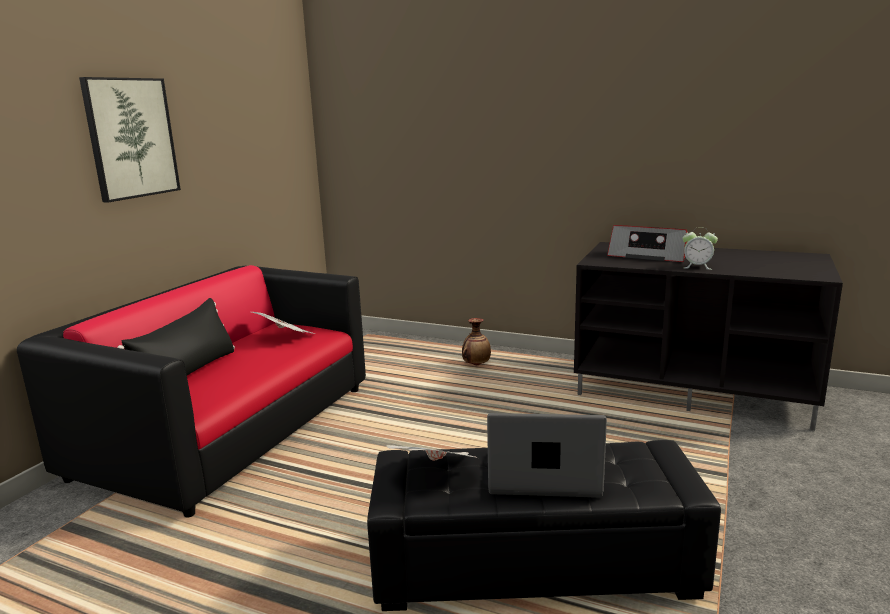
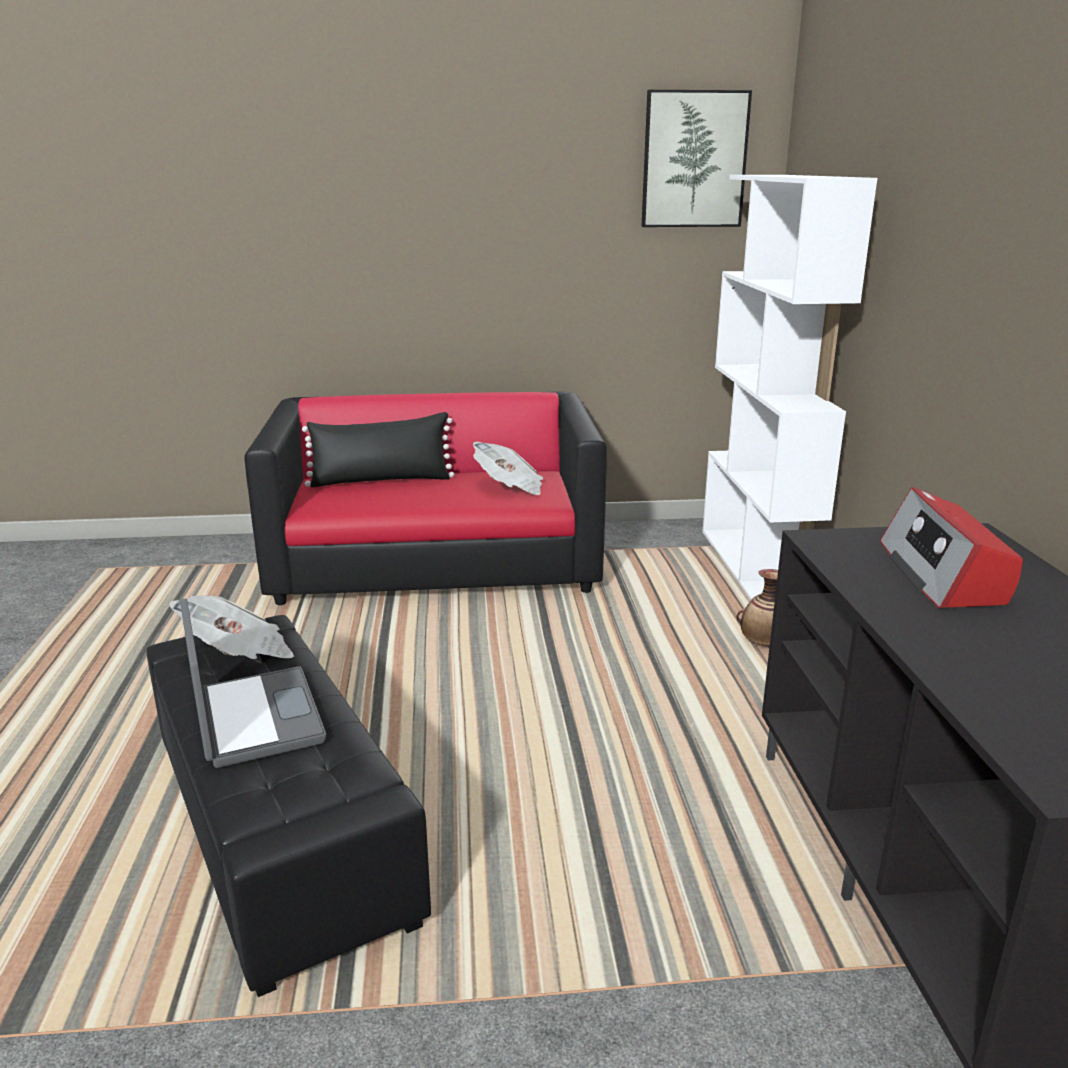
camera: 60 degrees right, 5 degrees up
picture [79,77,181,203] -> picture moved to [641,90,752,227]
alarm clock [683,227,718,270] -> none
none -> white bookcase [702,175,878,600]

